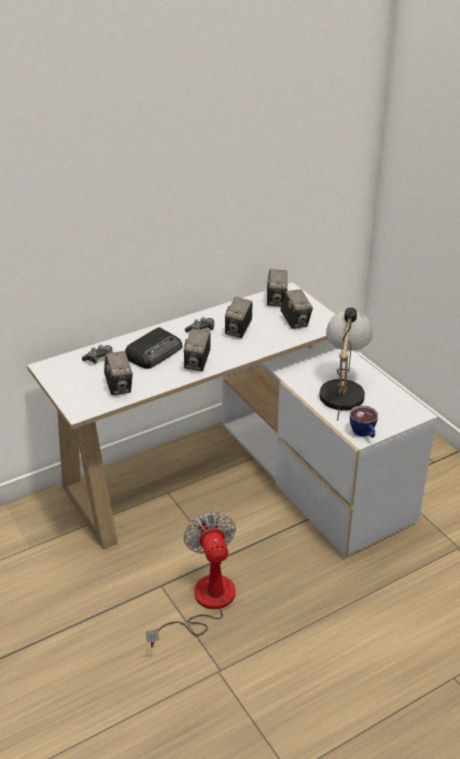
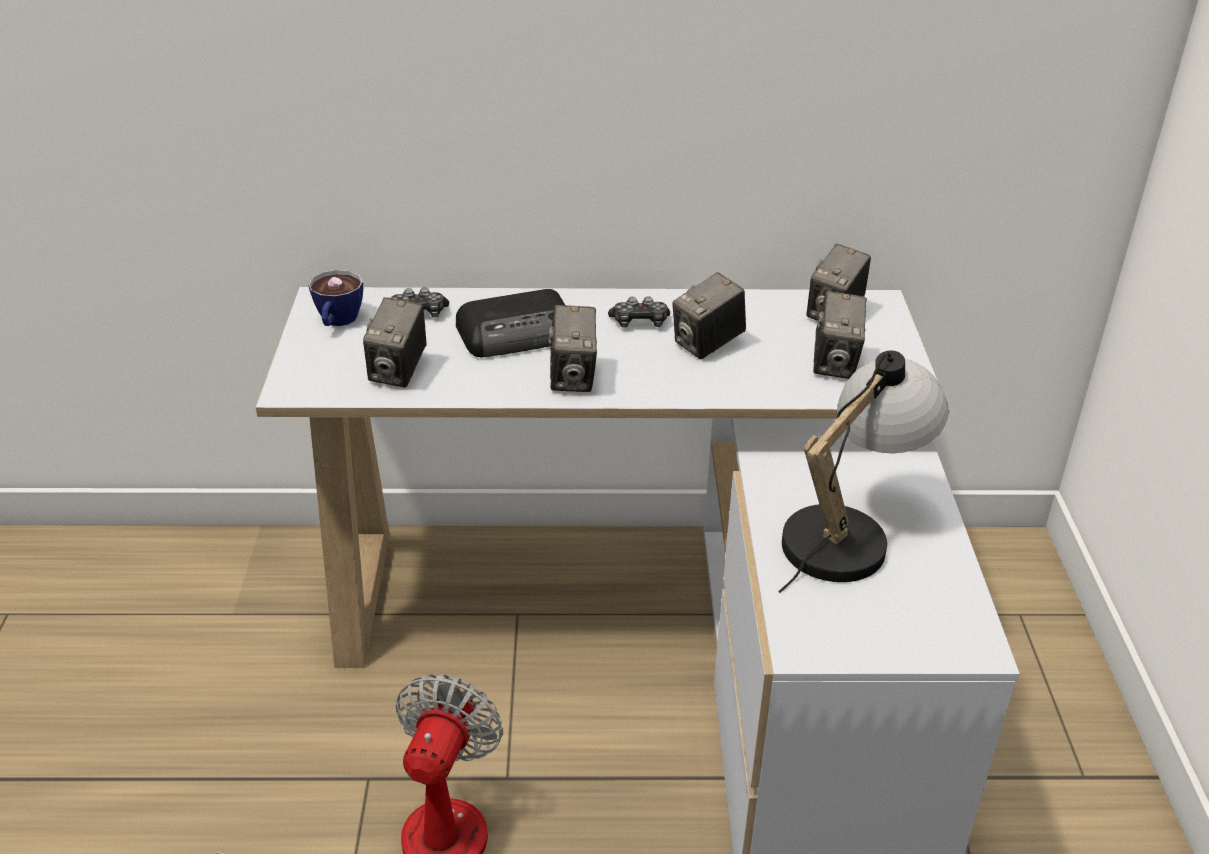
camera: 30 degrees right, 0 degrees up
camera [184,328,211,371] -> camera turned 45 degrees counterclockwise [549,305,597,392]
cup [350,405,378,438] -> cup moved to [308,270,363,326]

